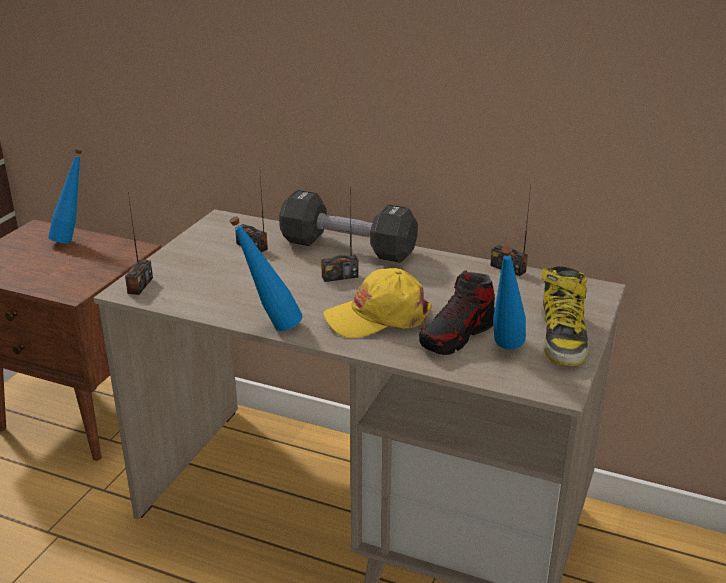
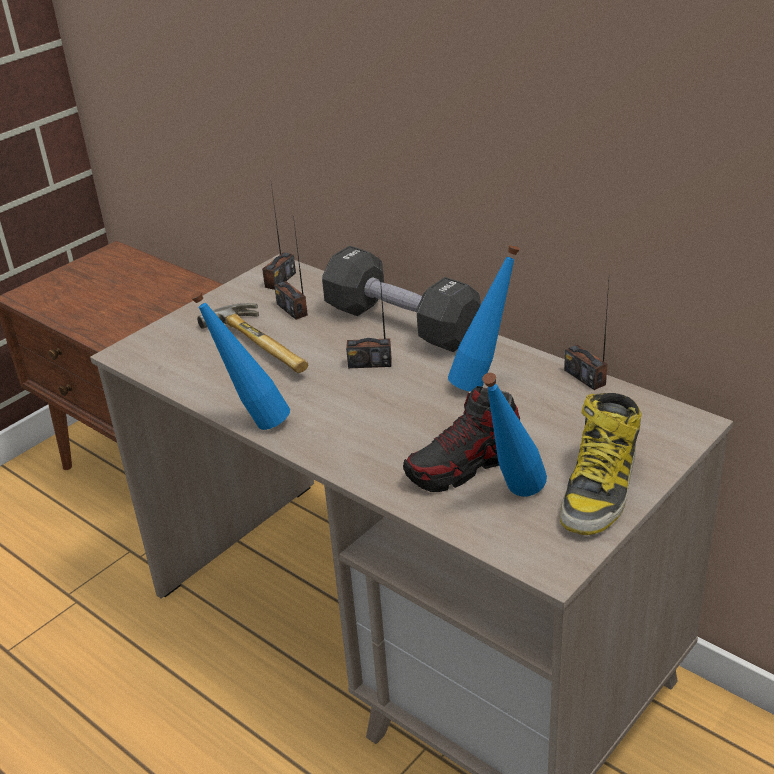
camera: 20 degrees right, 5 degrees up
blue bottle [48,149,83,243] -> blue bottle moved to [448,245,520,392]
radio [125,193,153,295] -> radio moved to [262,184,296,290]
yellow cap [323,268,432,338] -> none
none -> hammer [197,303,308,373]

